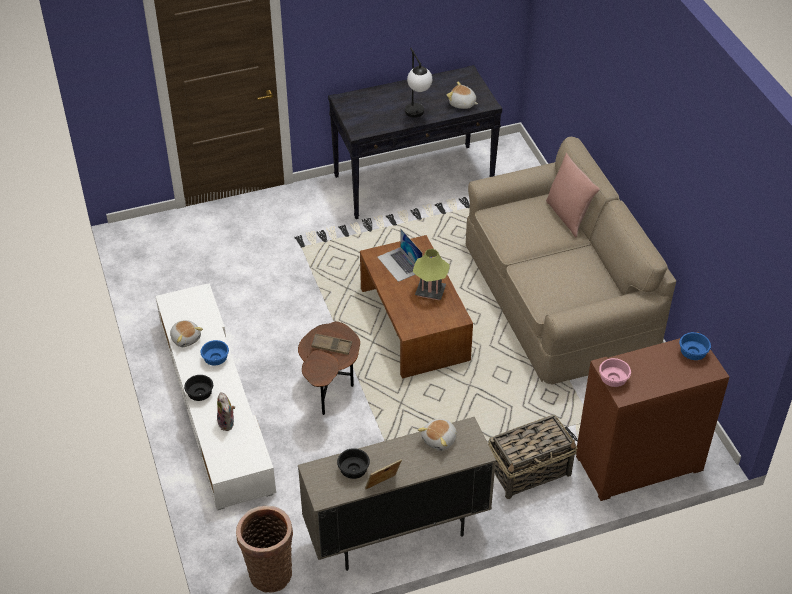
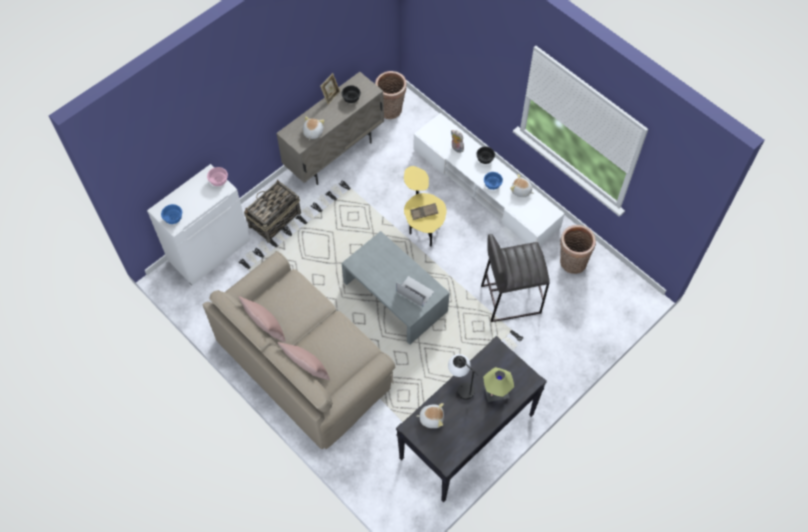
camera: 155 degrees right, 15 degrees up
brown side table [298,322,360,415] -> yellow side table [404,166,447,247]
brown coffee table [360,235,473,379] -> grey coffee table [342,231,450,344]
table lamp [413,249,450,300] -> table lamp moved to [483,367,514,402]
brown cabinet [576,332,729,501] -> white cabinet [147,164,250,285]
none -> pink pillow [239,296,286,342]
none -> grey stool [481,234,550,322]
none -> basket [560,225,596,274]

